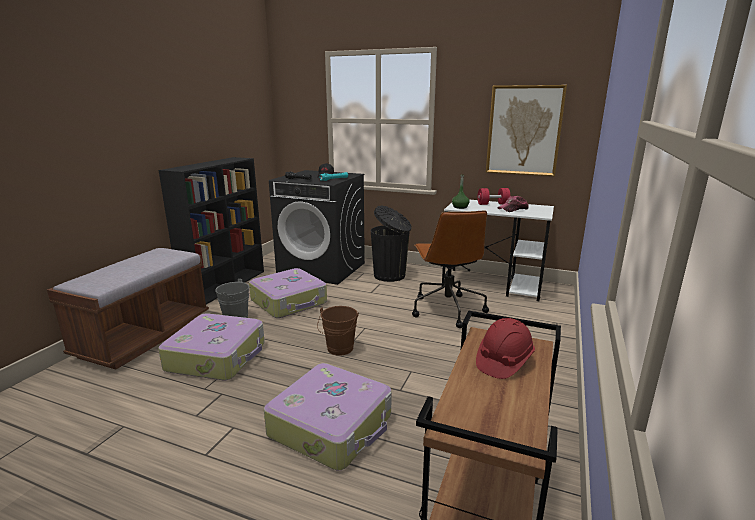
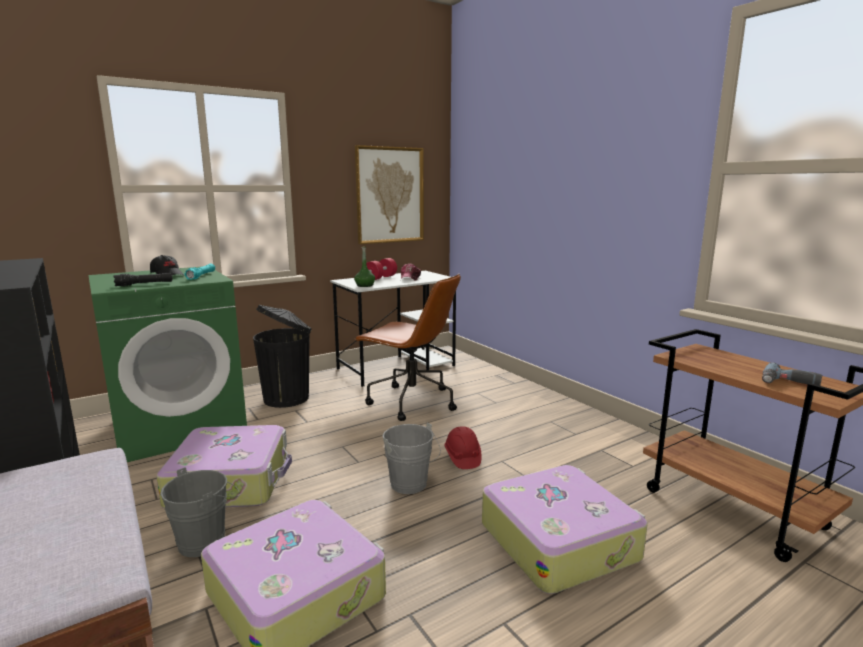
camera: 55 degrees left, 5 degrees down
black washing machine [269,170,365,285] -> green washing machine [88,266,247,462]
brown bucket [317,306,359,356] -> grey bucket [383,422,441,494]
red hard hat [476,318,535,379] -> red hard hat moved to [444,426,482,469]
none -> power drill [762,362,822,386]

